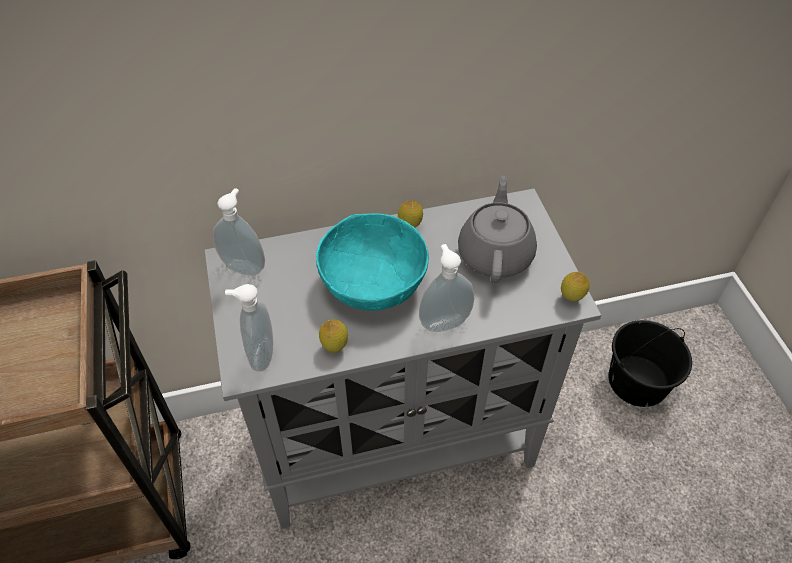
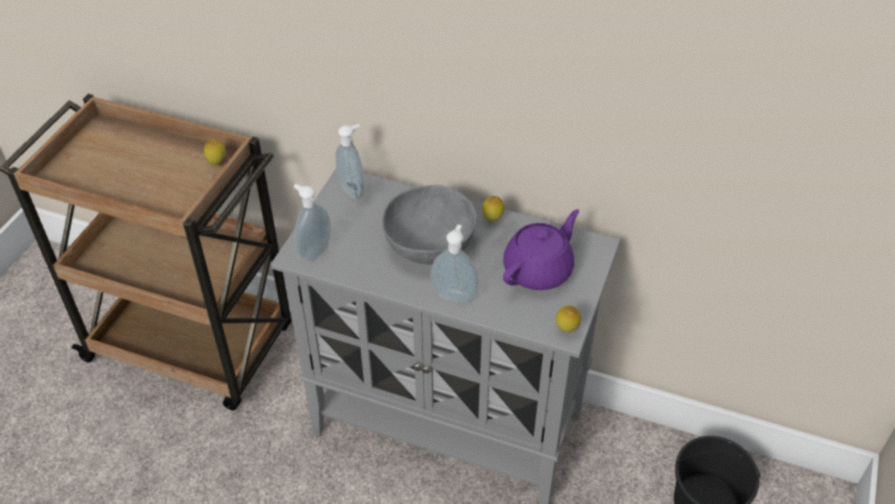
camera: 35 degrees right, 5 degrees down
turquoise bowl [316,213,429,311] -> grey bowl [382,185,477,265]
lemon [319,319,348,353] -> lemon moved to [204,138,226,166]
grey teapot [458,176,537,283] -> purple teapot [503,209,579,290]

